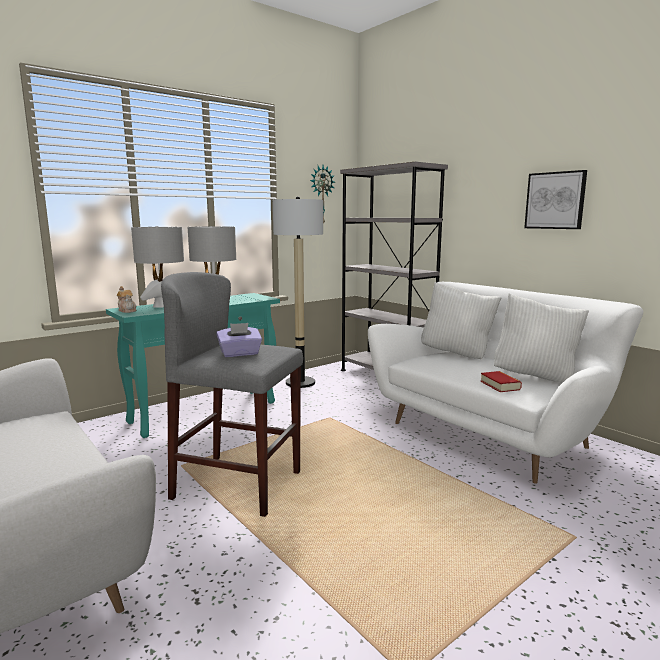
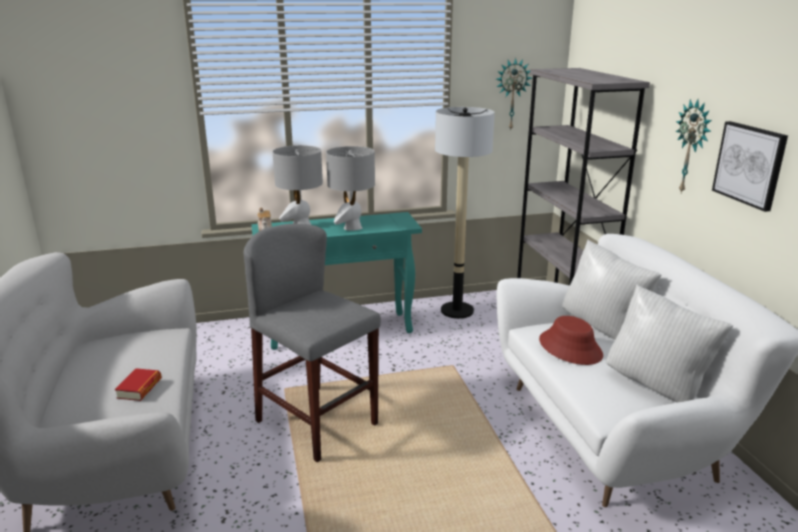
camera: 25 degrees right, 10 degrees up
purple tissue box [216,323,262,357] -> none
book [480,371,522,392] -> book moved to [115,368,162,401]
none -> red hat [539,316,603,365]
none -> wall clock [676,99,712,193]

